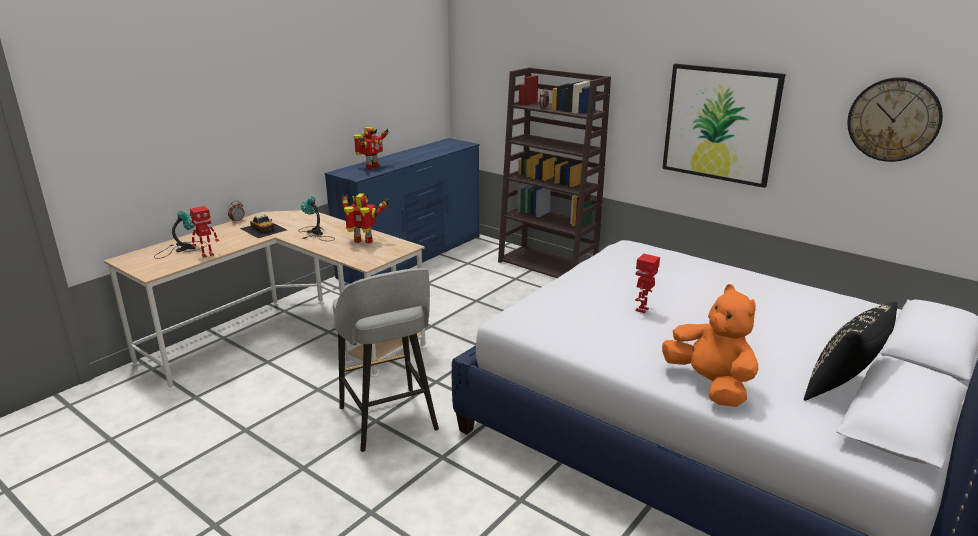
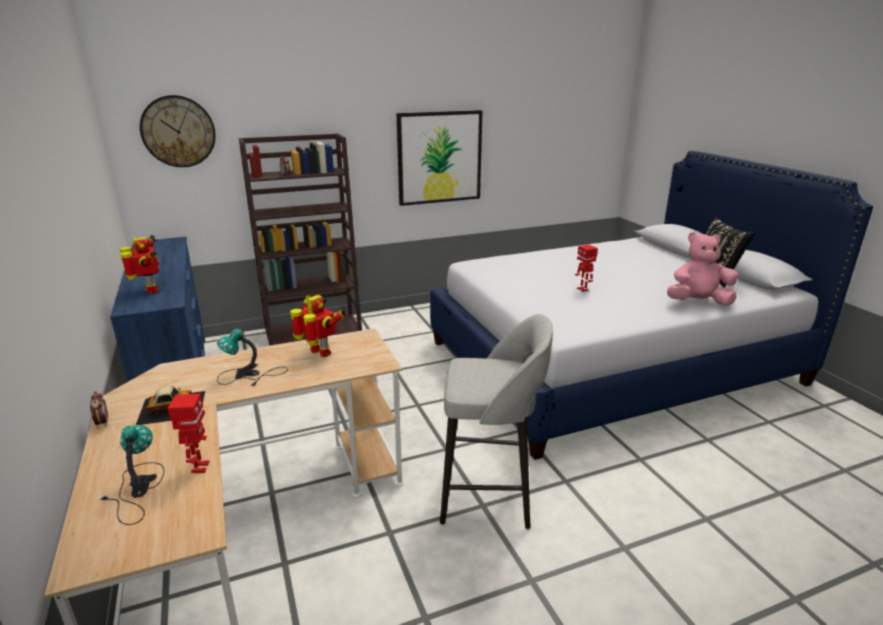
camera: 60 degrees left, 0 degrees up
toy robot [342,193,389,243] -> toy robot turned 90 degrees clockwise [290,291,346,357]
orange plush toy [662,284,758,407] -> pink plush toy [667,232,738,306]
wall clock [847,77,943,162] -> wall clock moved to [140,95,216,167]

